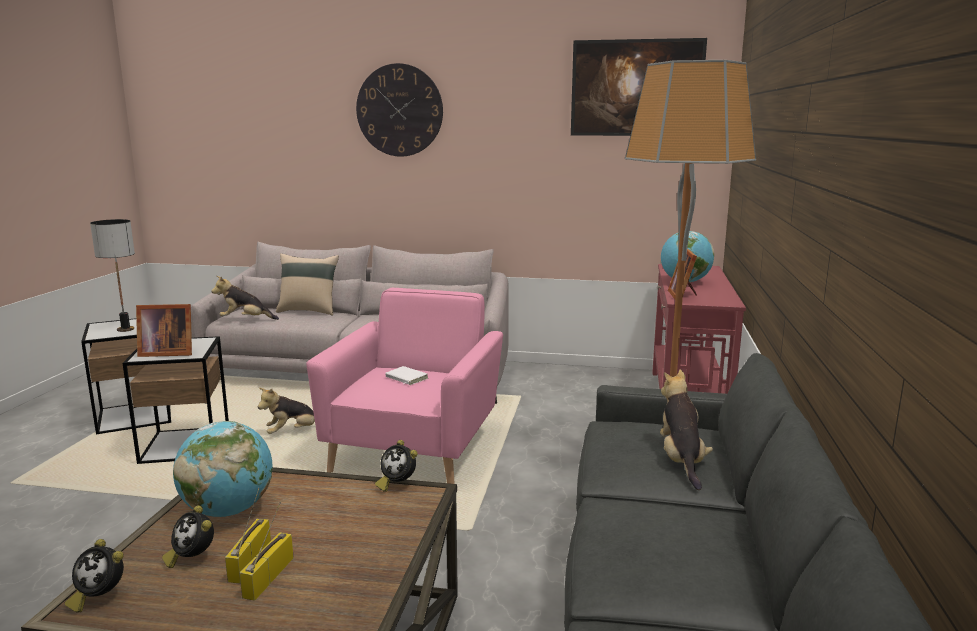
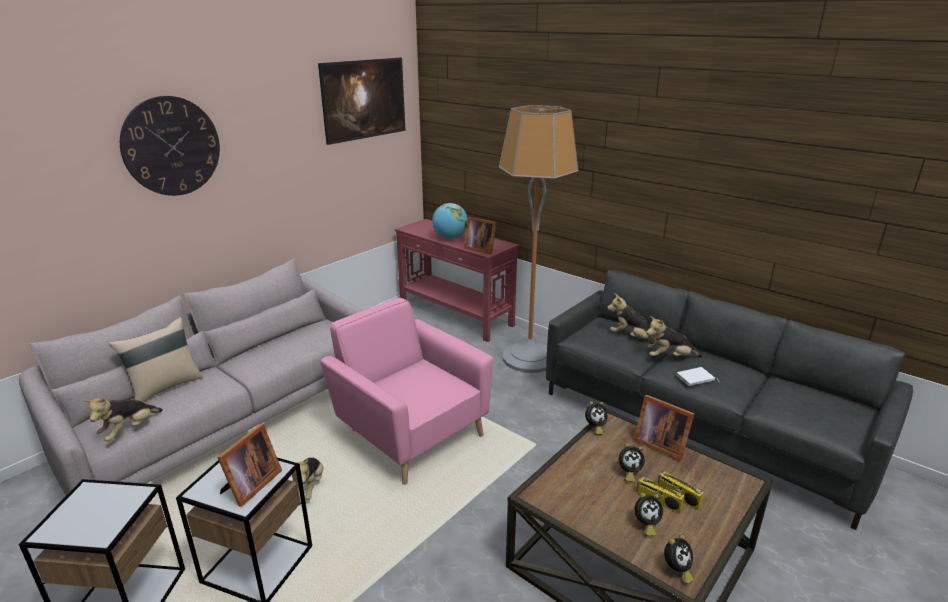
camera: 60 degrees left, 10 degrees up
table lamp [90,219,135,332] -> none
globe [173,421,273,517] -> none
white book [385,366,428,385] -> white book moved to [677,367,719,386]
none -> alarm clock [619,443,645,482]
none -> picture frame [634,395,694,461]
none -> plush toy [646,316,702,357]

